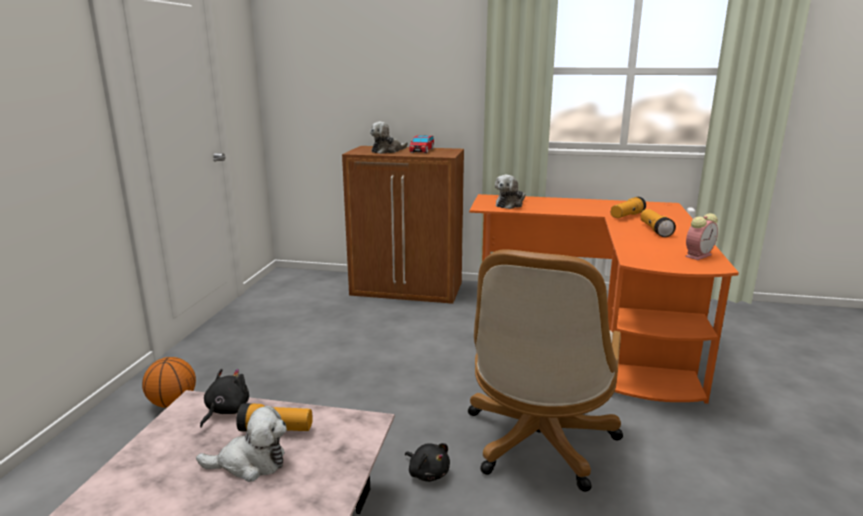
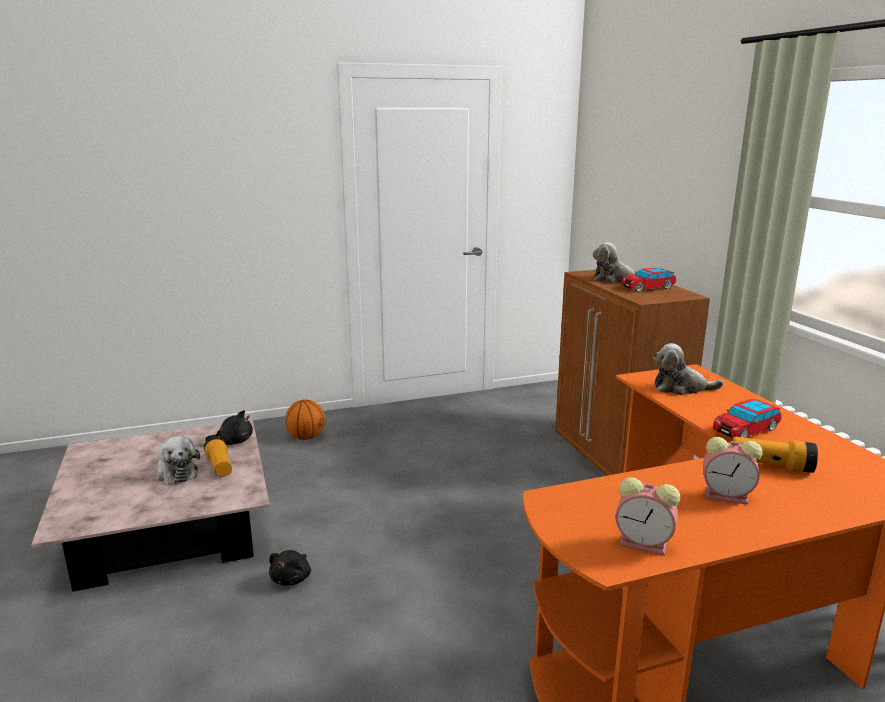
camera: 60 degrees right, 0 degrees up
office chair [468,249,623,492] -> none
flashlight [640,209,676,237] -> alarm clock [703,437,762,505]
none -> toy car [713,399,782,438]

